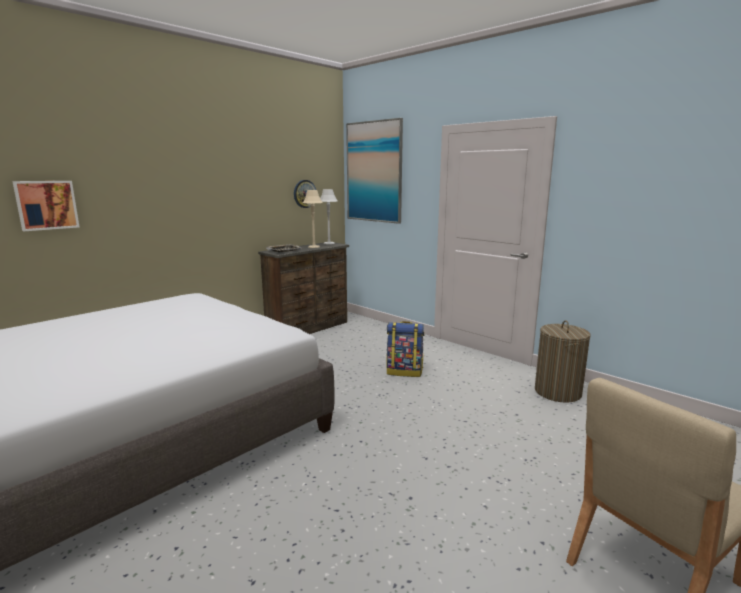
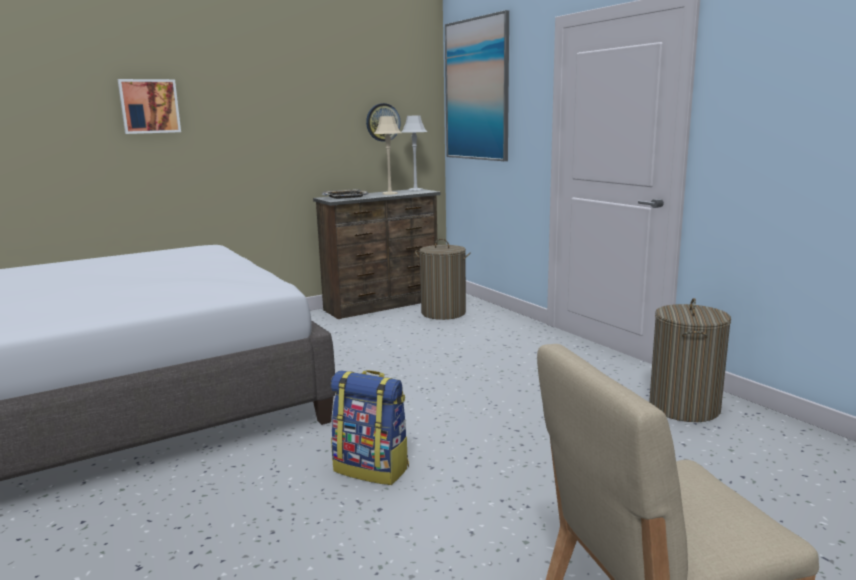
camera: 15 degrees right, 0 degrees up
picture [12,181,79,231] -> picture moved to [118,79,181,134]
backpack [386,321,424,377] -> backpack moved to [331,370,409,485]
none -> laundry basket [415,238,471,320]

